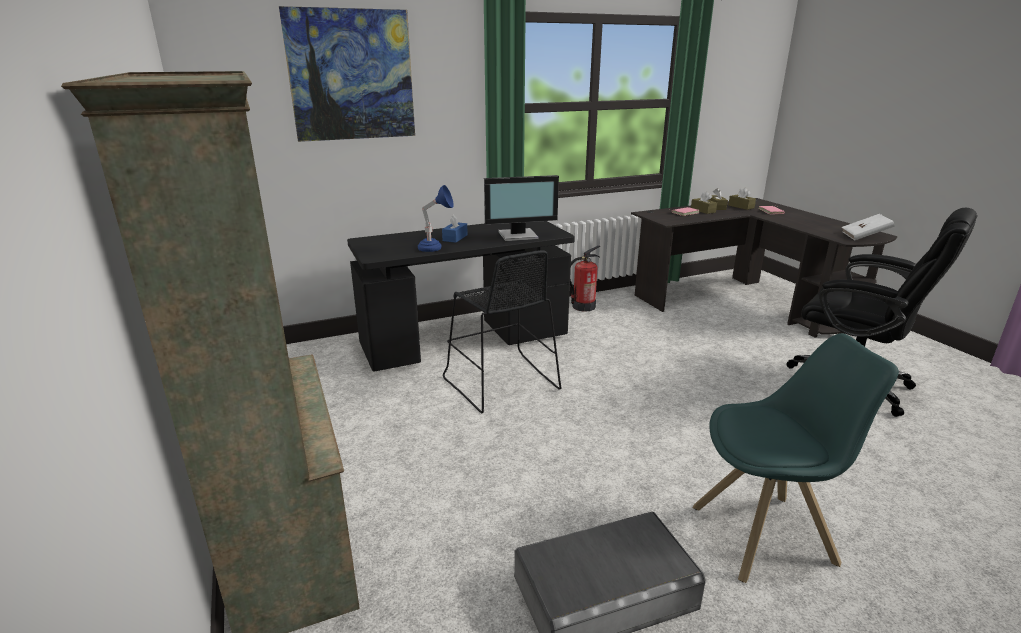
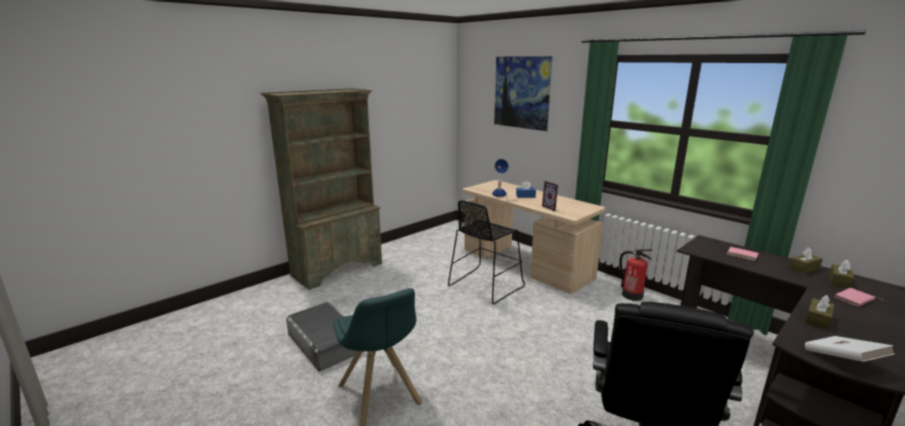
camera: 70 degrees right, 5 degrees down
black desk [347,221,575,372] -> beige desk [463,180,606,294]
monitor [484,175,559,241] -> picture frame [542,181,558,211]
brown tissue box [691,191,717,214] -> brown tissue box moved to [805,295,834,330]

